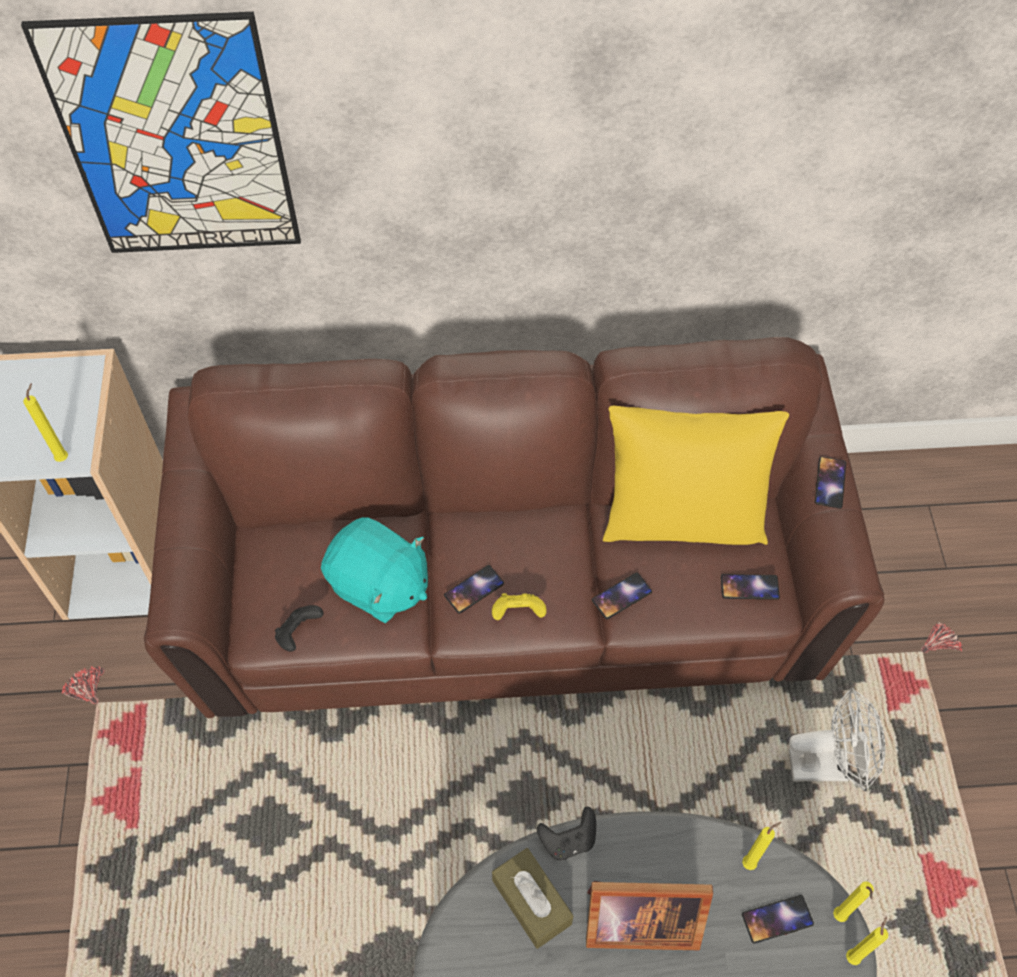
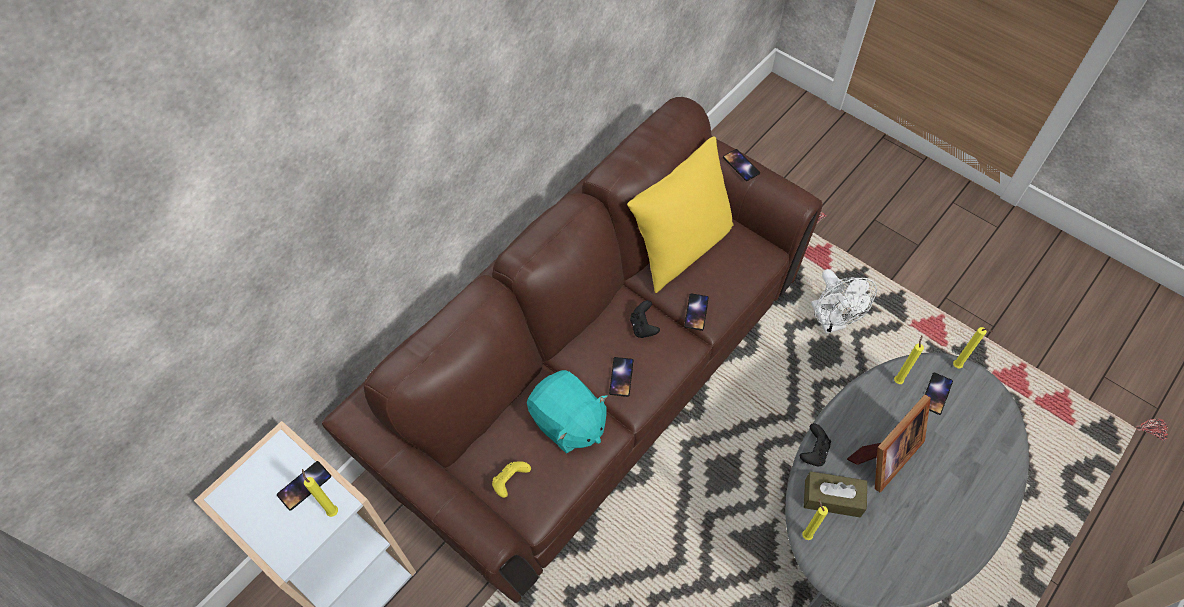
camera: 45 degrees left, 0 degrees up
picture [21,12,301,253] -> none
black game controller [275,605,323,652] -> black game controller moved to [630,300,660,338]
turquoise plush toy [321,517,428,623] -> turquoise plush toy turned 60 degrees clockwise [527,370,608,454]
yellow game controller [492,593,547,620] -> yellow game controller moved to [492,461,531,498]
phone [721,574,780,600] -> phone moved to [277,461,331,511]
white fan [789,688,885,792] -> white fan turned 120 degrees clockwise [811,269,877,334]
yellow candle [846,916,888,965] -> yellow candle moved to [802,499,828,540]

